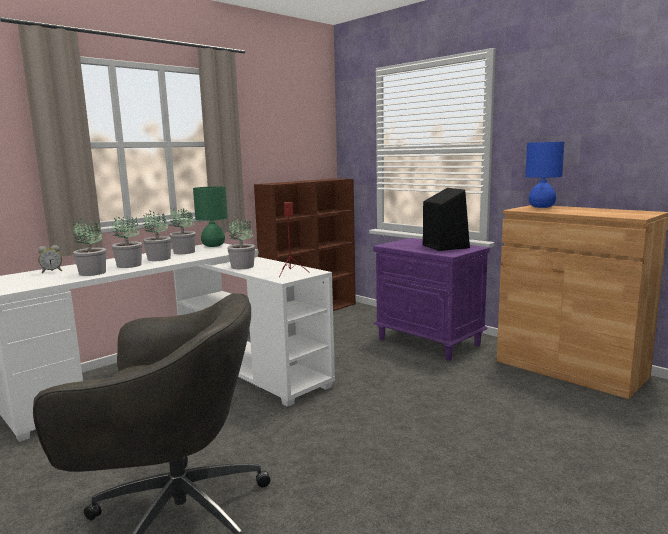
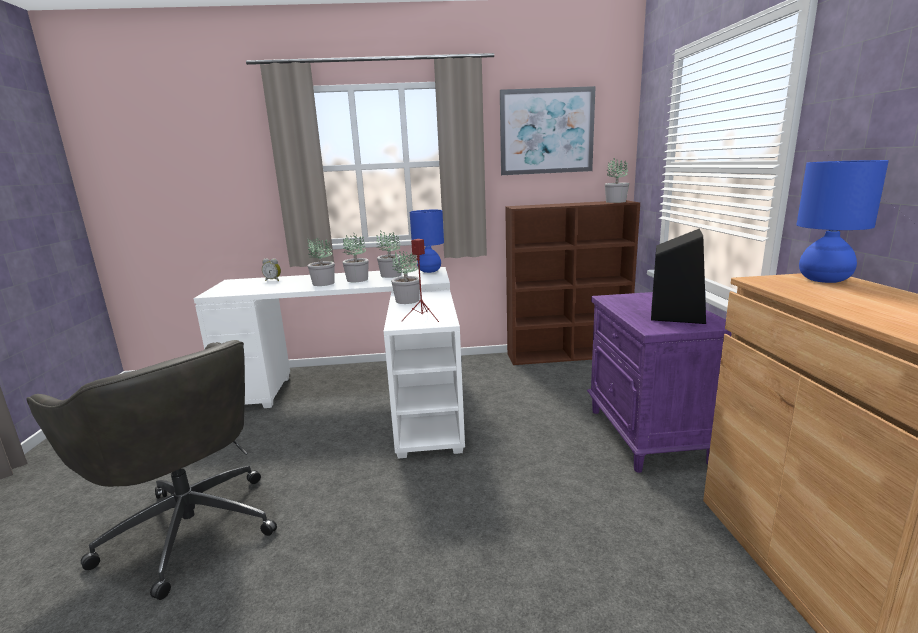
camera: 40 degrees right, 5 degrees up
potted plant [73,219,106,276] -> potted plant moved to [605,159,629,203]
green table lamp [193,186,228,247] -> blue table lamp [410,210,444,273]
none -> picture [500,86,596,175]

